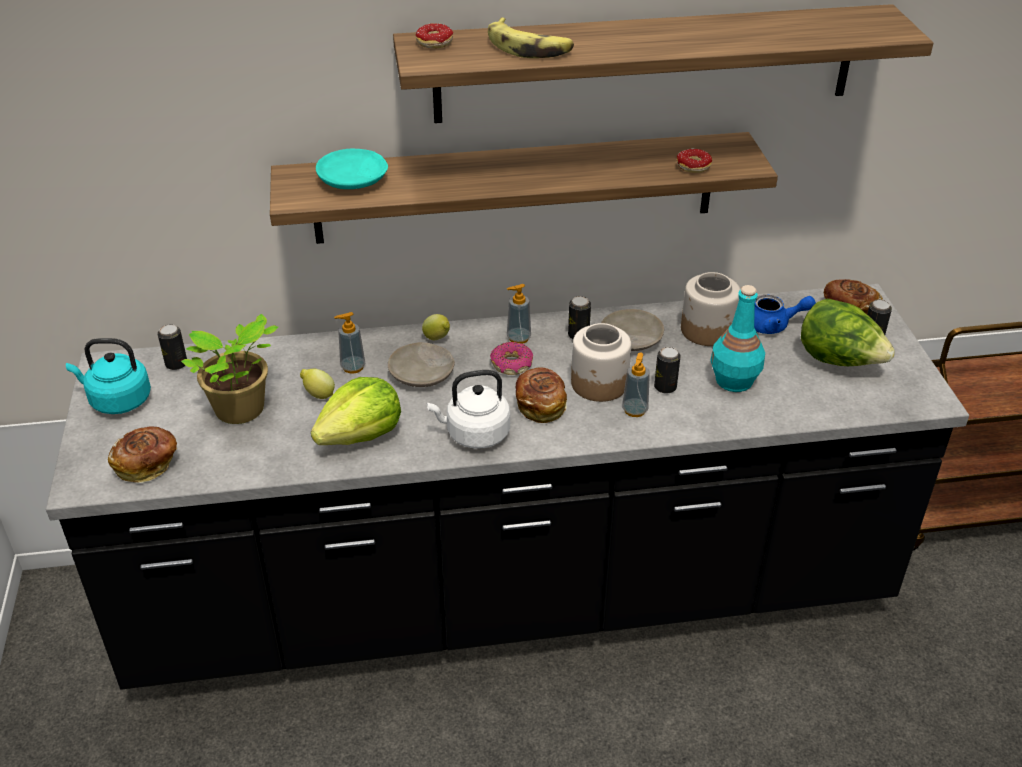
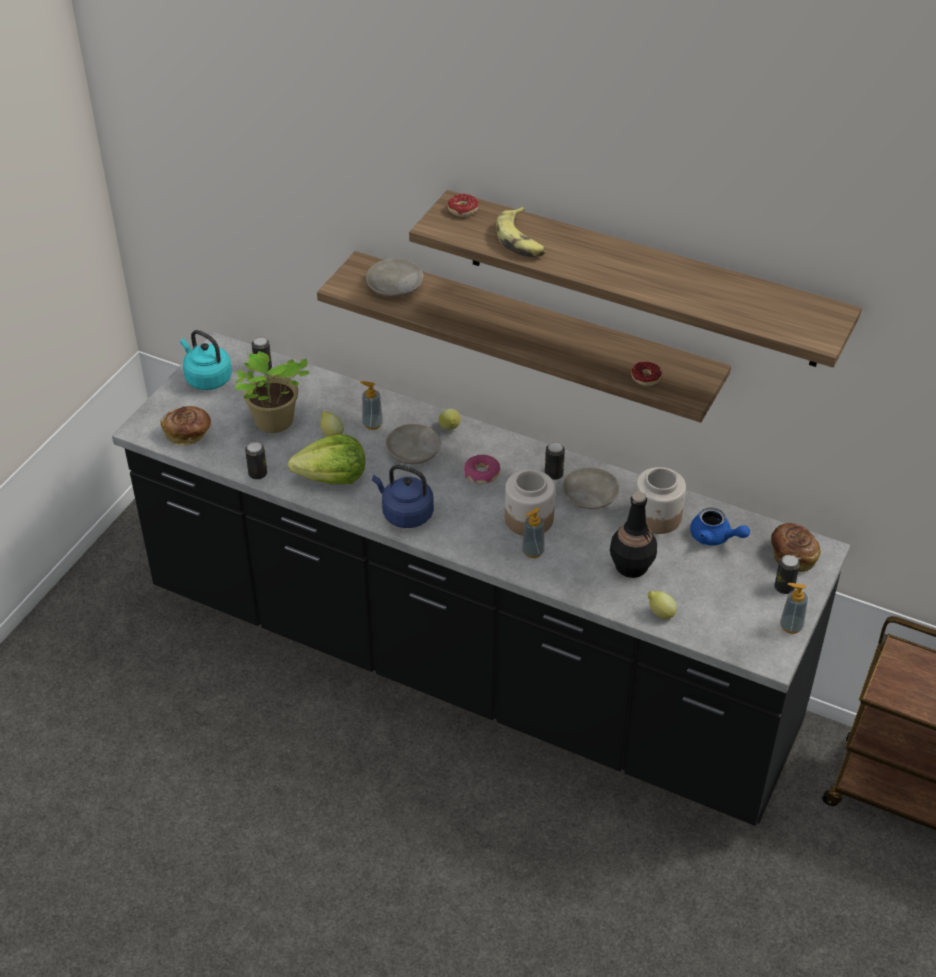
camera: 35 degrees right, 5 degrees up
turquoise plate [316,149,388,189] -> beige plate [366,258,423,297]
white kettle [427,370,510,448] -> blue kettle [372,465,434,528]
soap dispenser [507,284,531,343] -> soap dispenser moved to [780,583,808,634]
bread [516,367,567,423] -> none
can [654,347,681,394] -> can moved to [245,442,267,480]
turquoise bottle [710,285,765,392] -> black bottle [610,492,657,578]
lettuce [801,298,895,366] -> none
none -> lemon [648,591,677,619]

